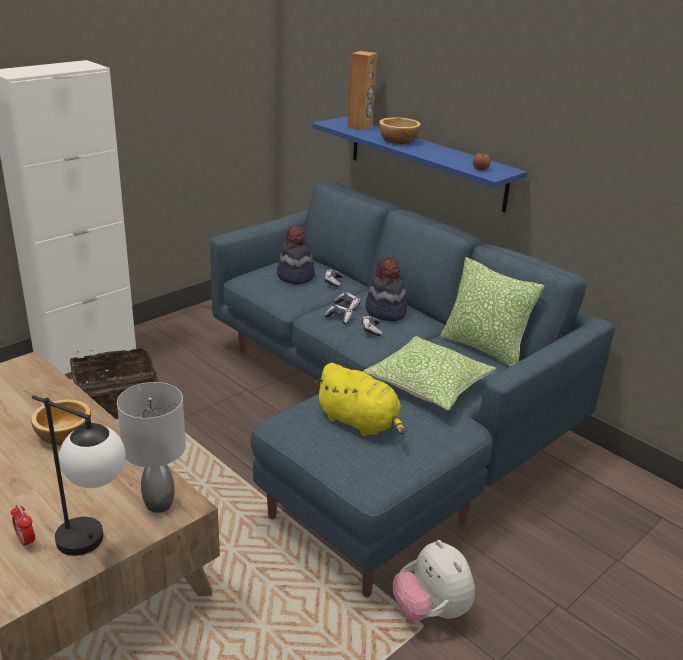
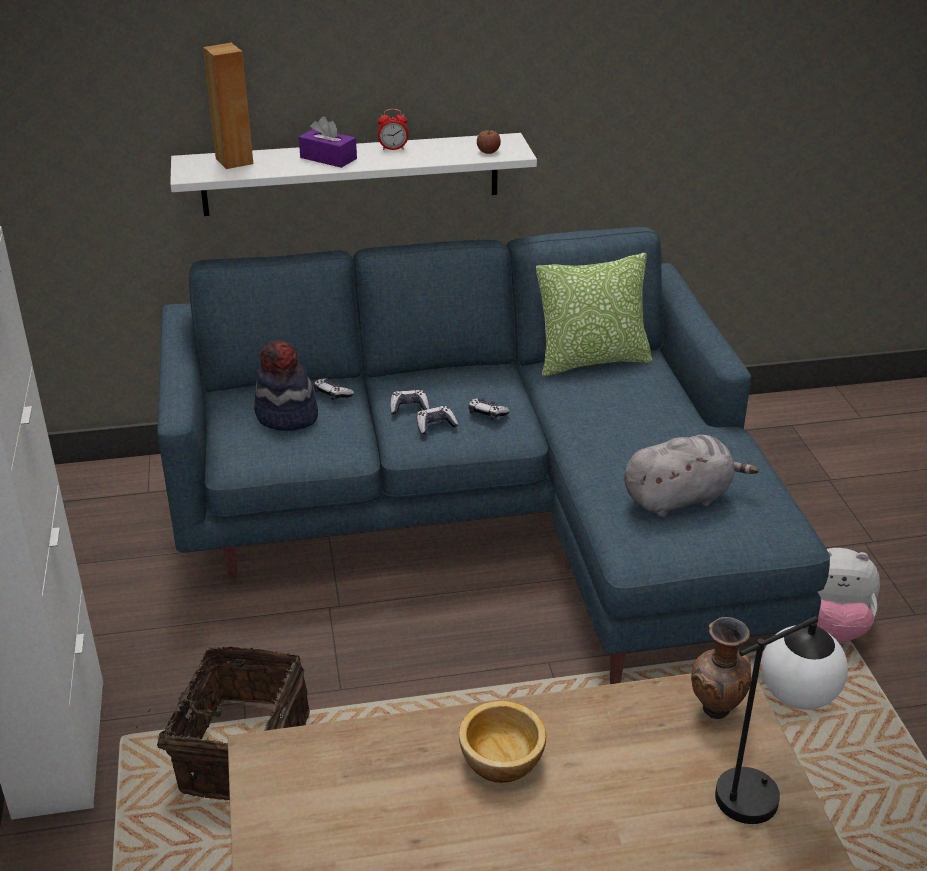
camera: 55 degrees left, 5 degrees up
alarm clock [11,504,35,548] -> alarm clock moved to [378,109,408,150]
grey table lamp [117,382,186,513] -> brown vase [691,617,751,719]
blue shelf [312,116,527,213] -> white shelf [170,133,537,216]
yellow plush toy [314,363,404,436] -> grey plush toy [624,435,759,517]
pillow [363,336,496,410] -> none
hat [365,257,407,321] -> none
bowl [379,117,421,144] -> purple tissue box [299,116,357,168]

